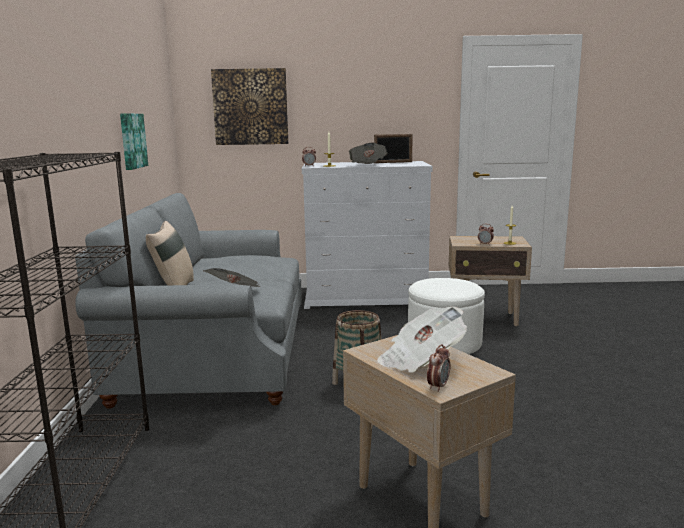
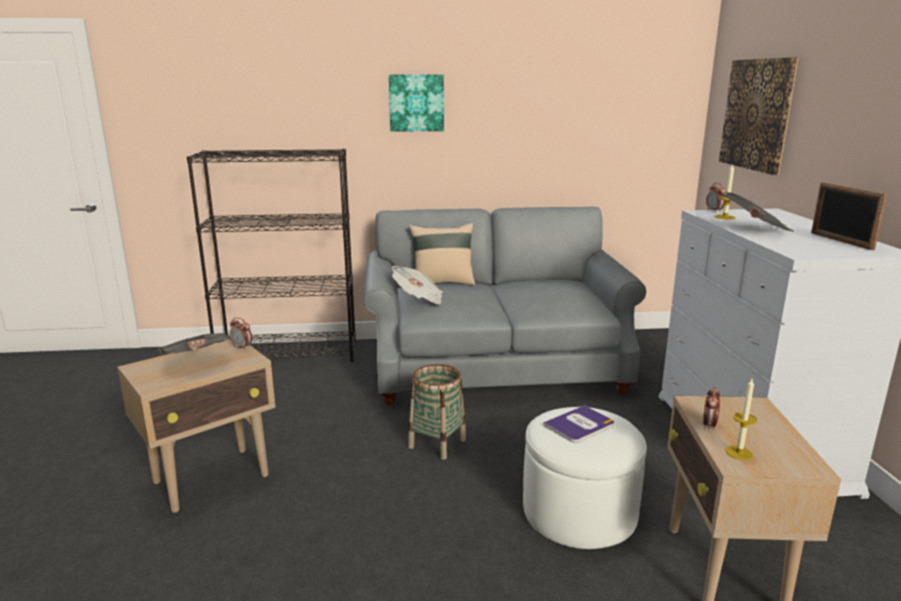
camera: 85 degrees right, 5 degrees up
picture [120,113,148,170] -> picture moved to [389,74,444,132]
alarm clock [427,344,450,392] -> alarm clock moved to [229,317,253,350]
none -> book [543,405,614,443]

